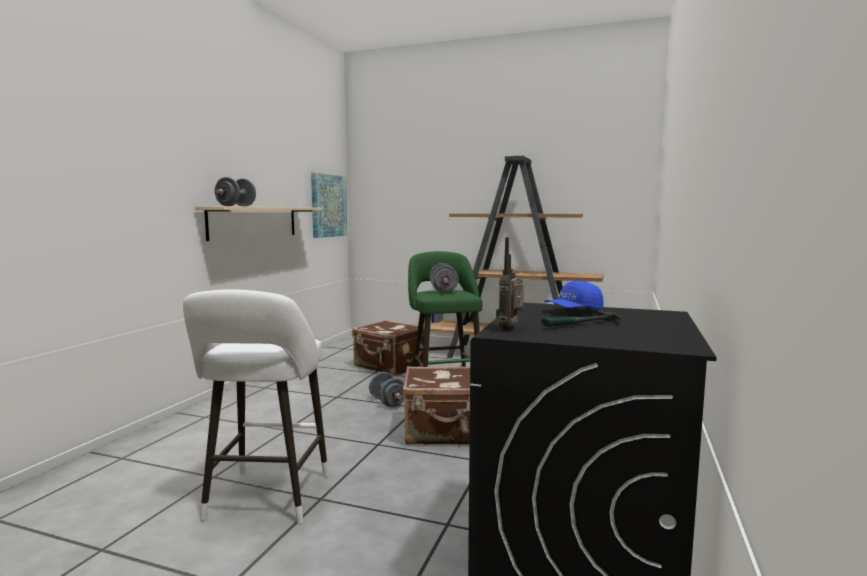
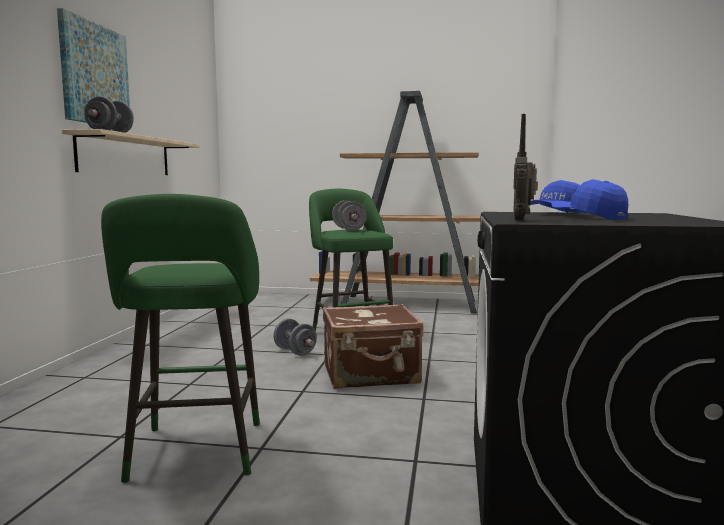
camera: 10 degrees left, 0 degrees up
white stool [183,289,329,524] -> green stool [101,194,260,483]
picture [311,172,347,238] -> picture moved to [57,8,130,123]
brown suitcase [352,320,424,376] -> none
hammer [541,309,620,327] -> blue cap [551,179,628,220]

